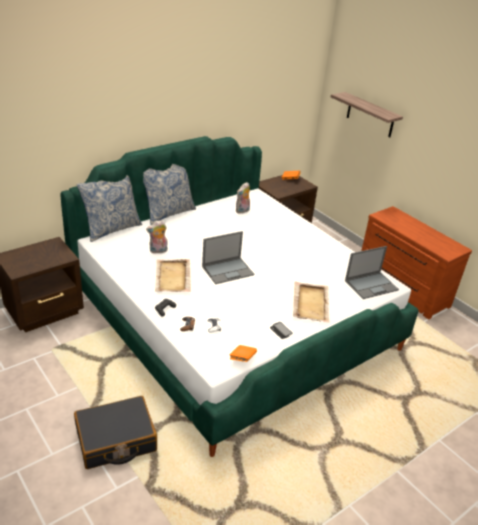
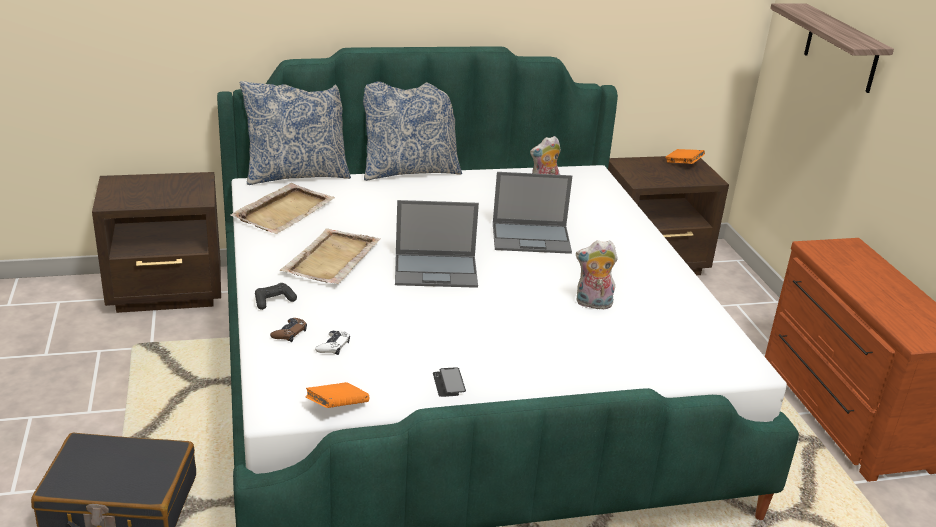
camera: 25 degrees right, 5 degrees down
plush toy [146,220,168,254] -> plush toy moved to [576,240,618,309]
beige tray [293,282,330,323] -> beige tray moved to [230,183,335,234]
laptop [345,246,399,299] -> laptop moved to [493,172,572,254]

